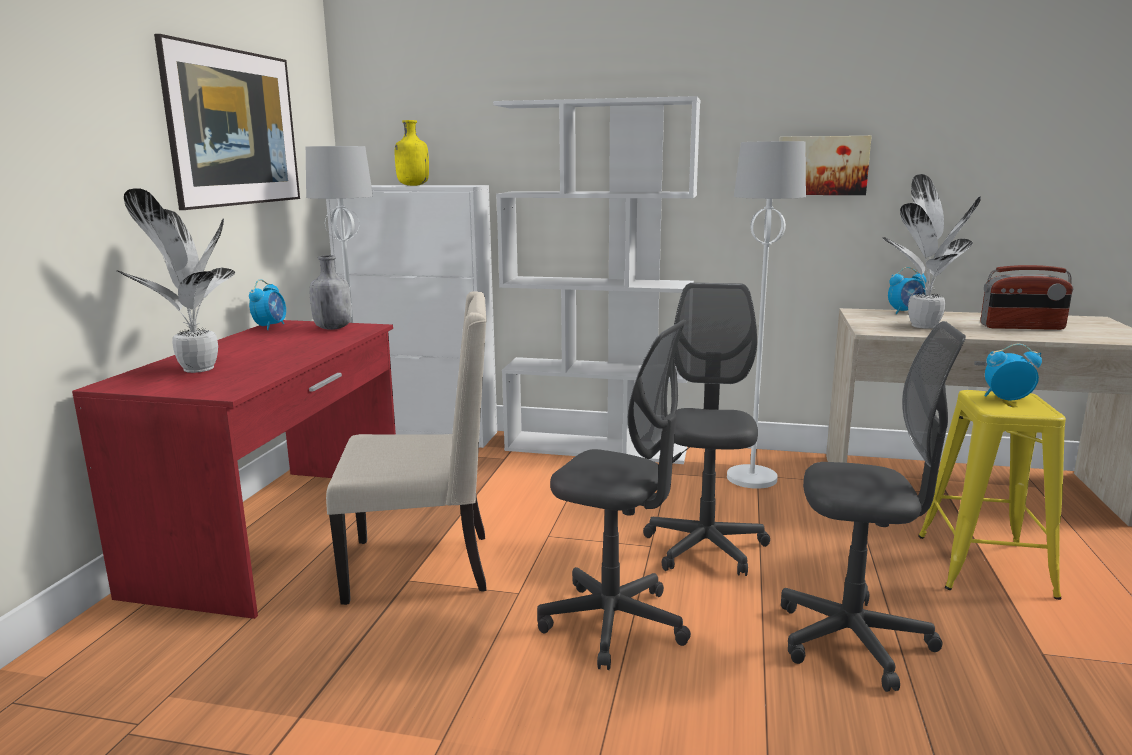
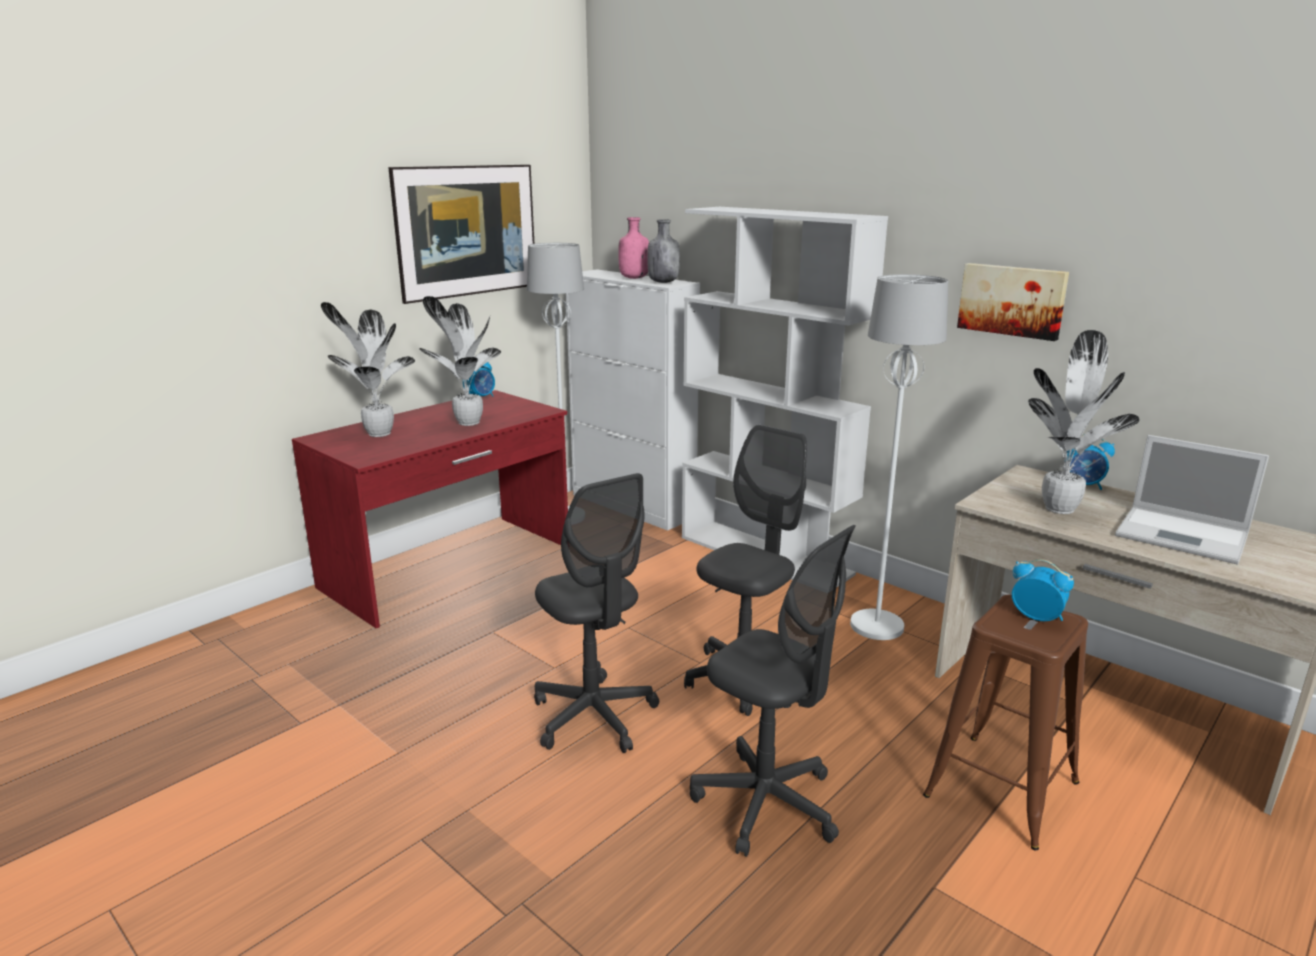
camera: 30 degrees right, 5 degrees up
grey bottle [310,255,351,330] -> grey bottle moved to [647,219,680,283]
beige chair [326,291,487,605] -> none
yellow bottle [395,120,429,186] -> pink bottle [618,217,649,279]
yellow stool [918,390,1066,600] -> brown stool [923,595,1088,850]
radio [981,265,1073,330] -> laptop [1115,435,1269,565]
none -> potted plant [419,296,501,426]

